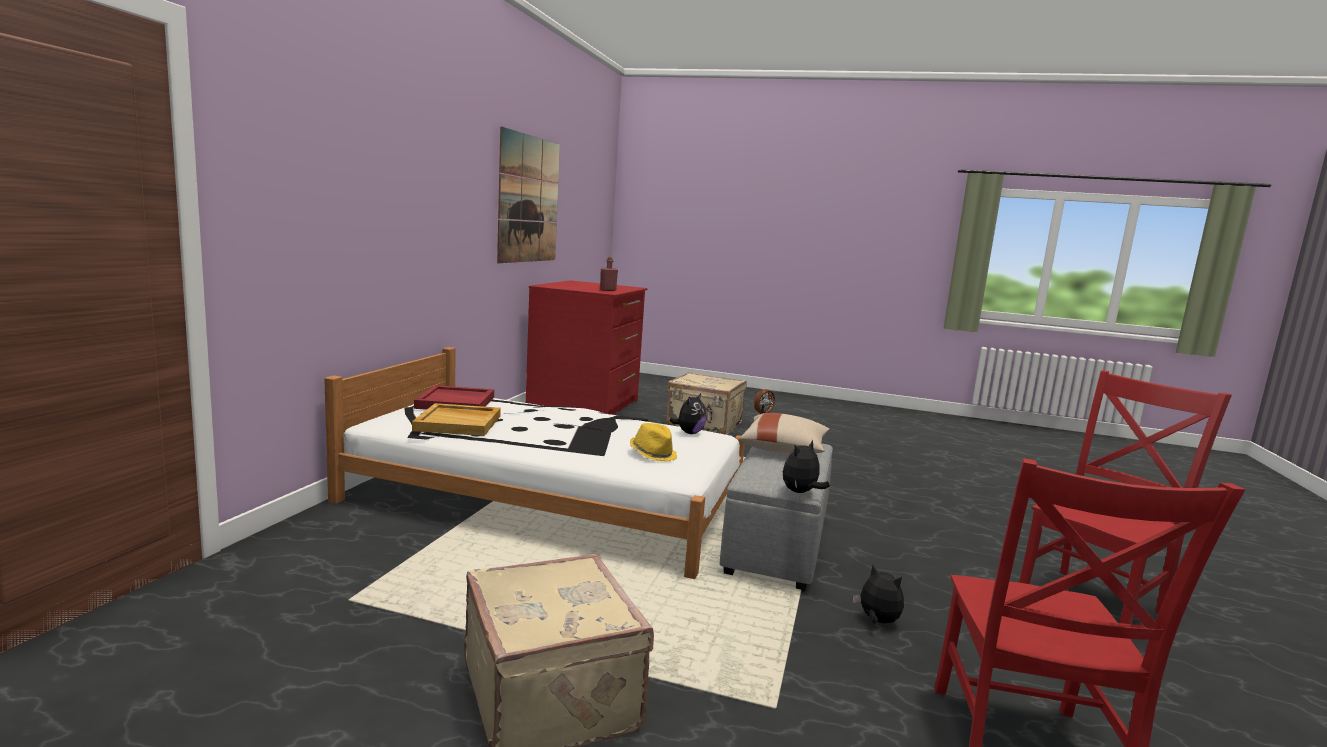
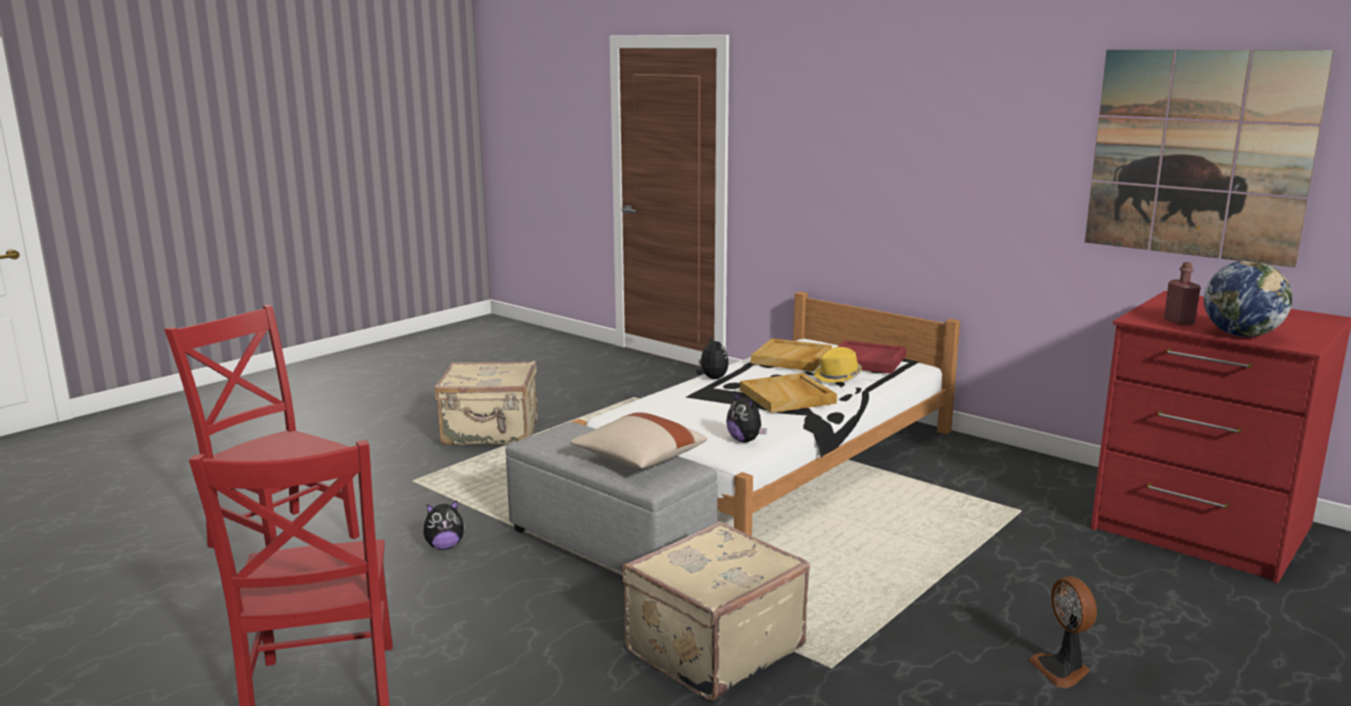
camera: 115 degrees right, 5 degrees up
yellow hat [630,423,677,462] -> yellow hat moved to [814,347,862,382]
beige suitcase [666,372,746,435] -> beige suitcase moved to [622,521,810,701]
plush toy [783,440,830,493] -> plush toy moved to [696,336,729,379]
none -> beige tray [740,373,837,413]
none -> globe [1204,260,1292,337]

